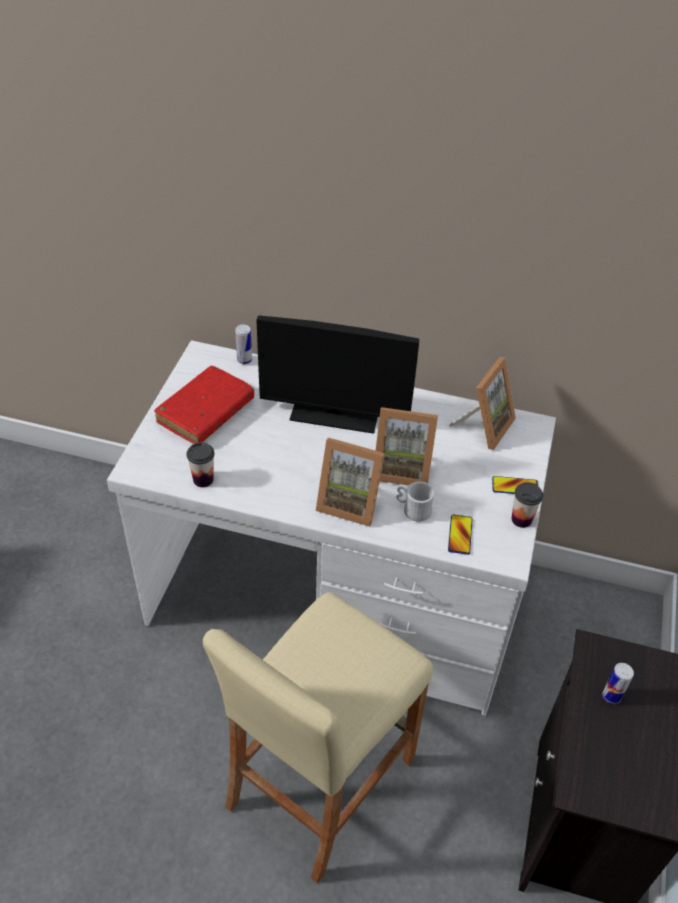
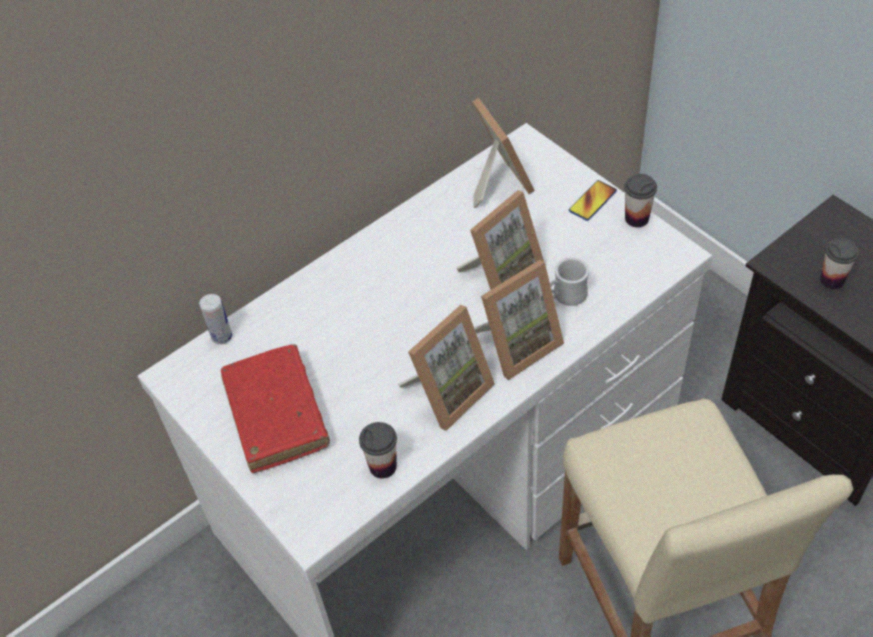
camera: 50 degrees left, 5 degrees up
monitor [256,315,419,434] -> none
phone [448,514,472,555] -> none
can [602,663,634,704] -> cup [820,238,859,289]
none -> picture frame [398,305,495,431]

